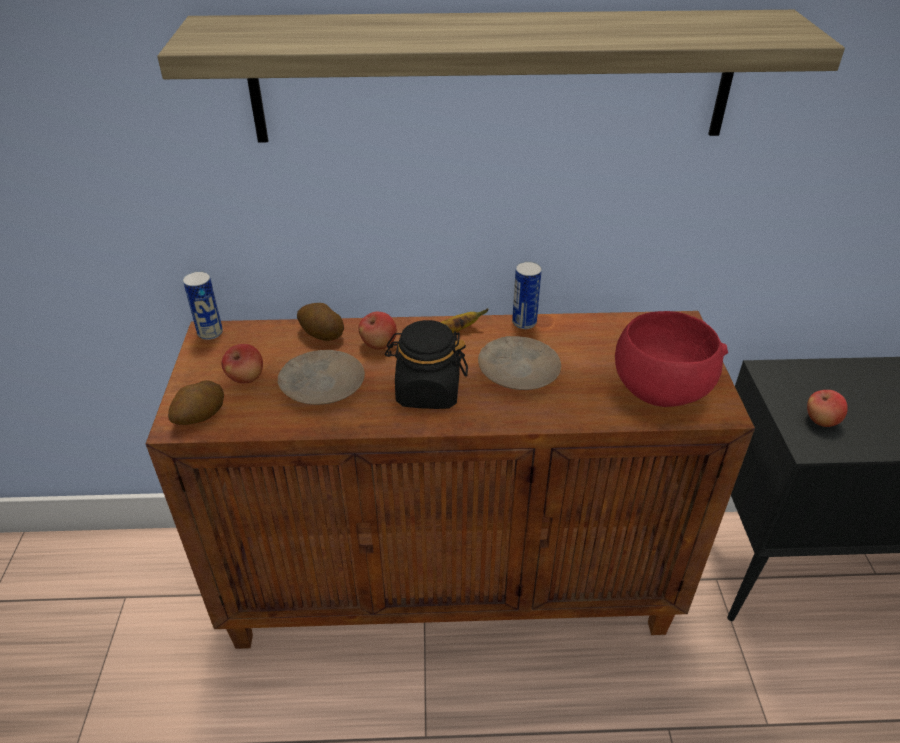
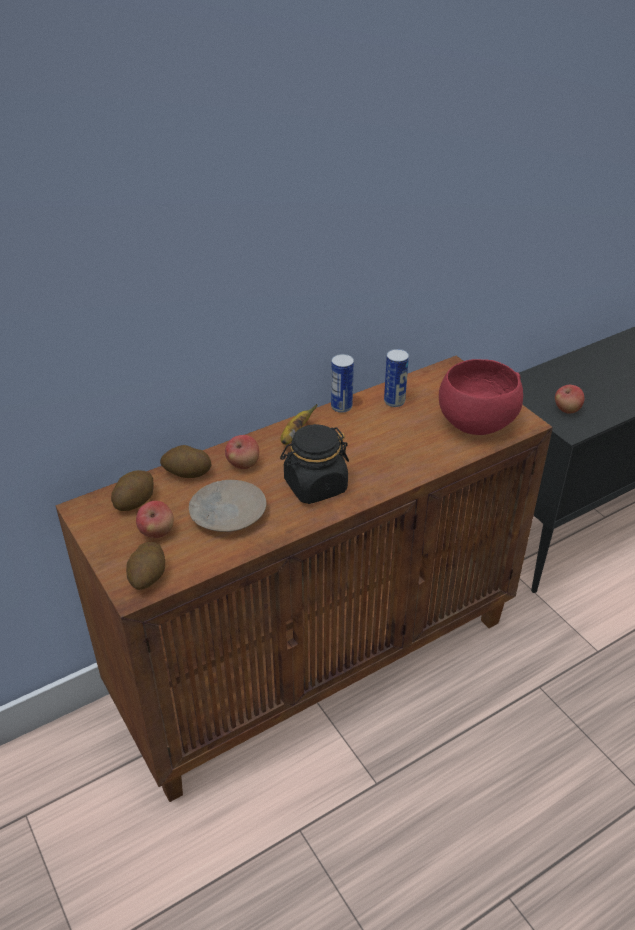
camera: 30 degrees left, 0 degrees up
shelf [157,10,845,142] -> none
can [183,271,223,340] -> can moved to [384,349,409,407]
beige plate [478,336,561,390] -> none
none -> potato [111,470,154,511]

